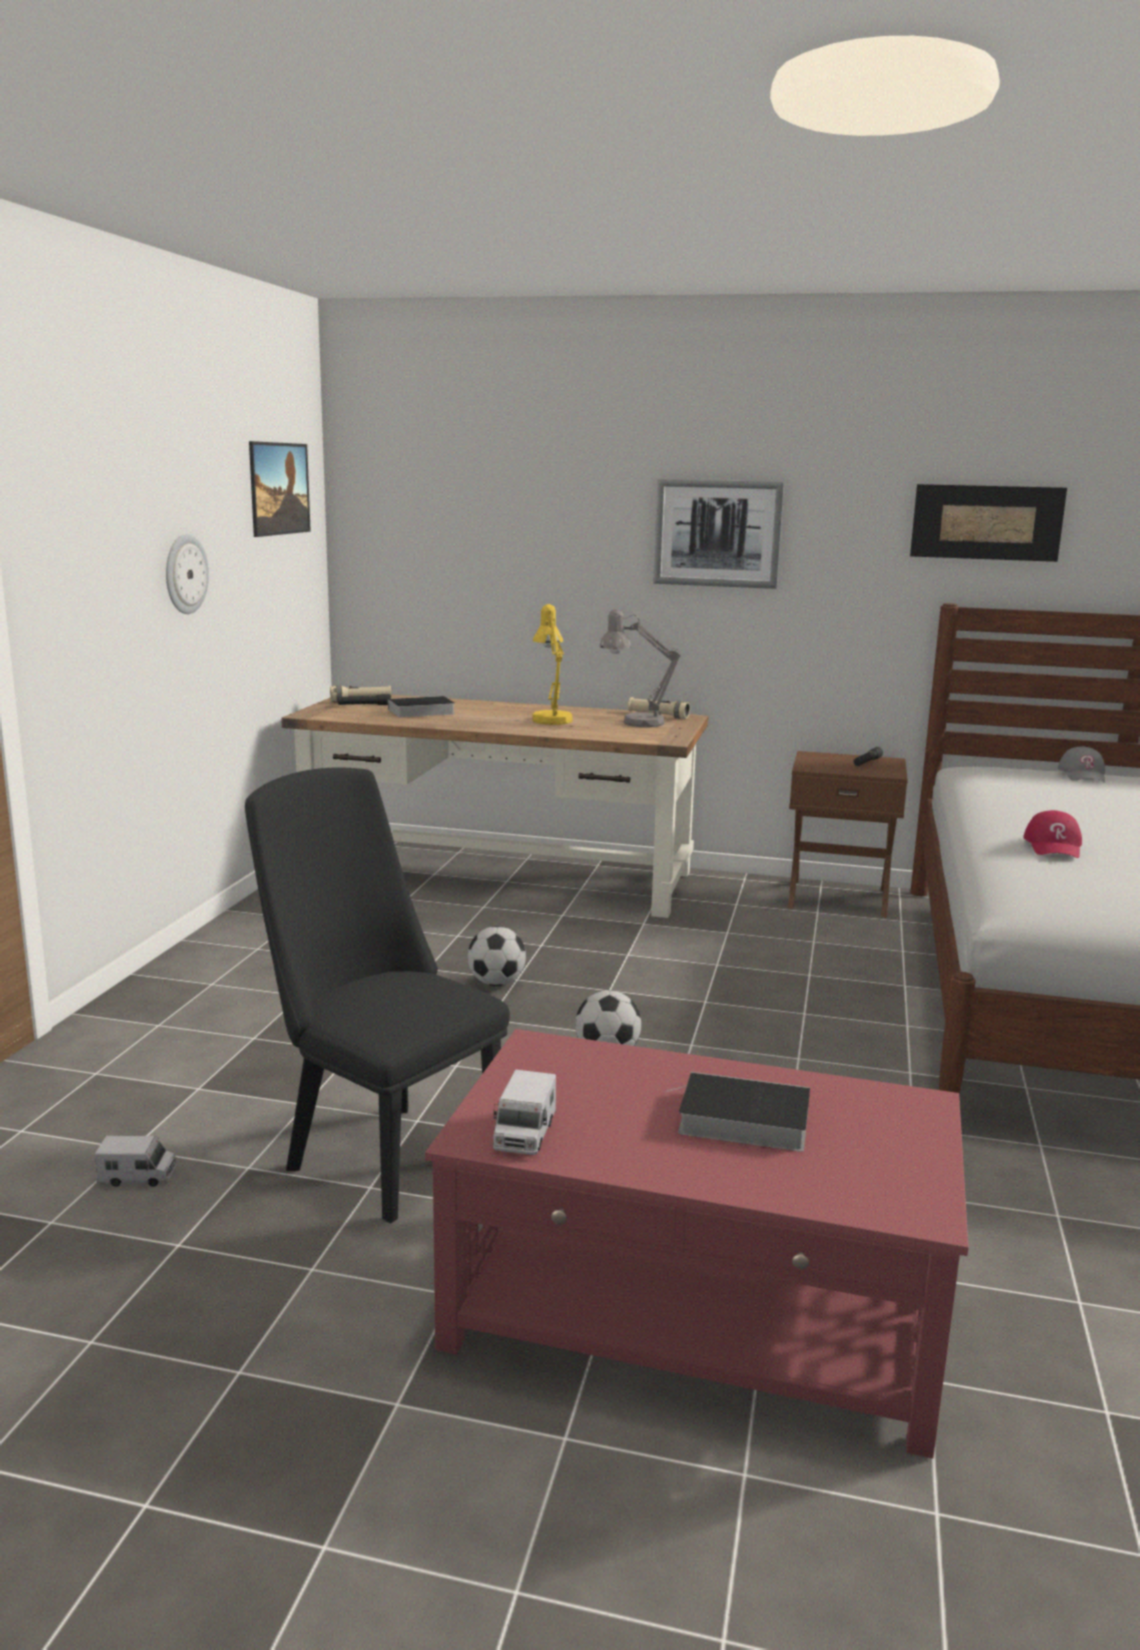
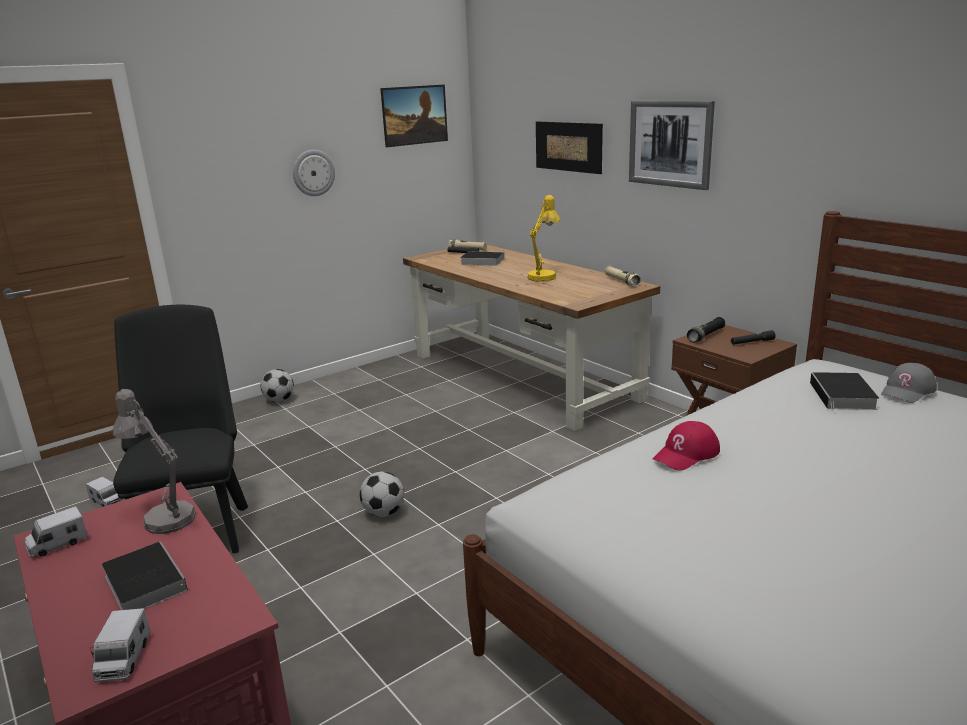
camera: 40 degrees right, 5 degrees up
football [468,926,526,986] -> football moved to [261,369,294,402]
grey table lamp [599,609,681,727] -> grey table lamp moved to [113,389,196,534]
picture [910,484,1067,562] -> picture moved to [536,122,603,174]
none -> toy truck [90,608,151,682]
none -> black flashlight [687,317,725,343]
none -> book [810,372,879,414]

